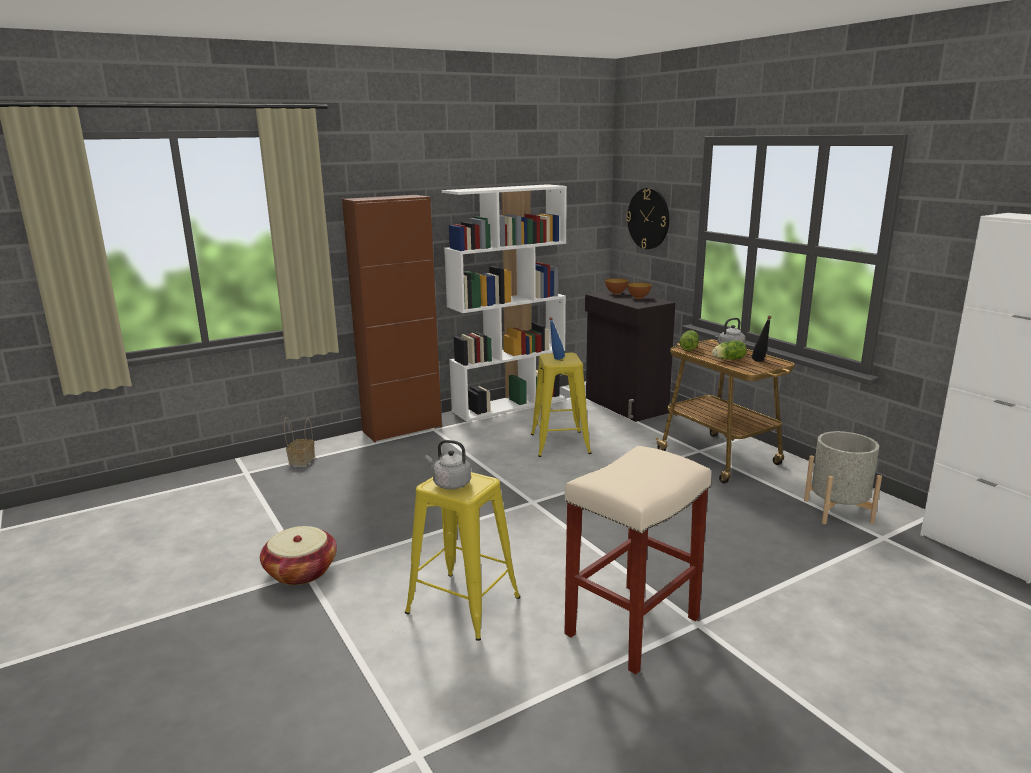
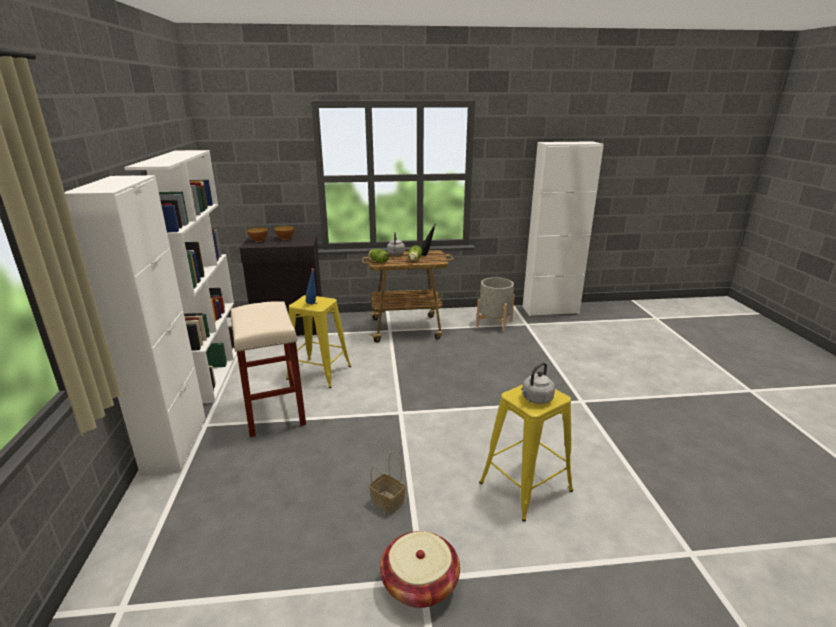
camera: 65 degrees left, 5 degrees up
basket [284,417,315,466] -> basket moved to [369,451,405,515]
brown cabinet [342,195,442,442] -> white cabinet [65,175,206,474]
beige stool [564,446,711,674] -> beige stool moved to [231,301,306,437]
wall clock [626,188,669,249] -> none

